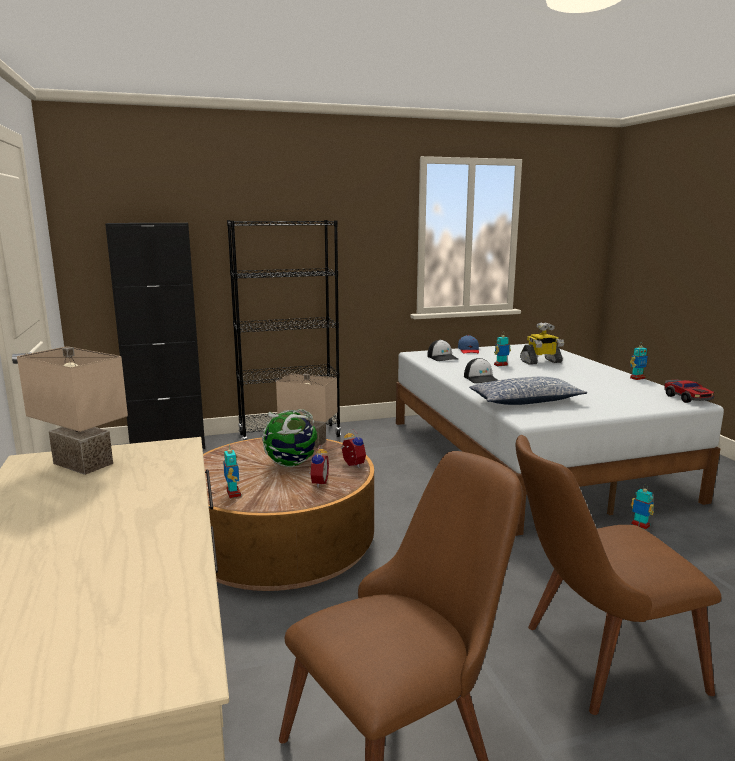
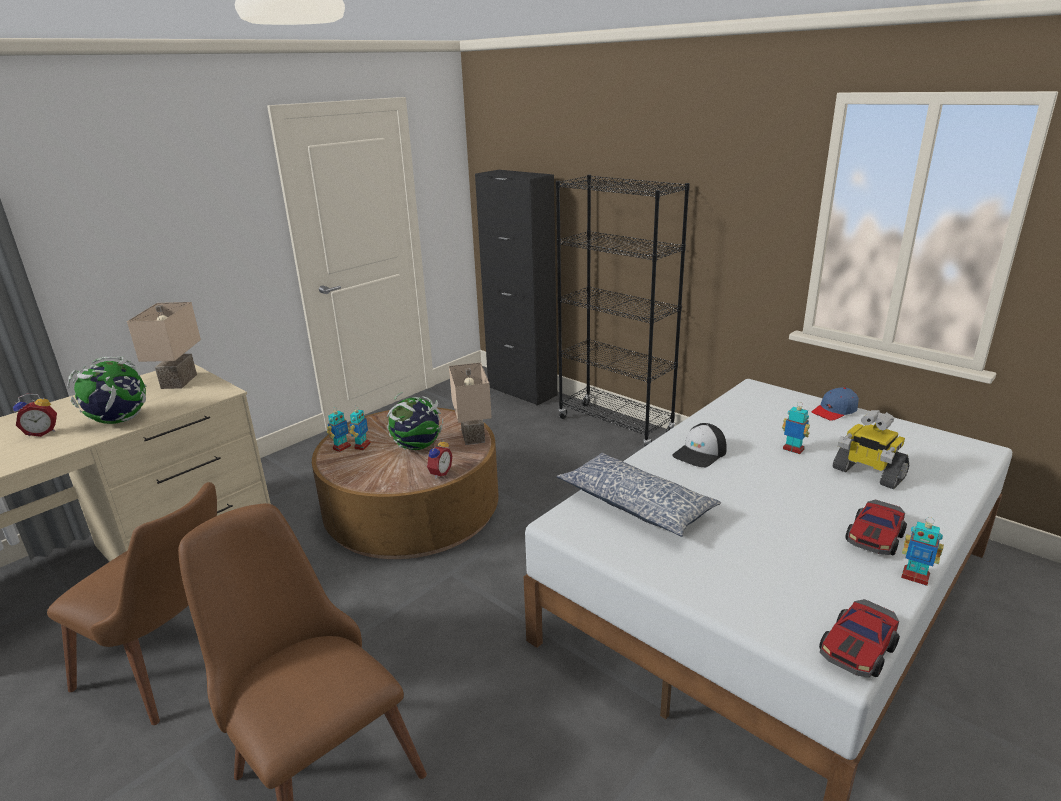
camera: 60 degrees right, 10 degrees up
alarm clock [307,445,329,488] -> alarm clock moved to [13,394,57,437]
cap [427,340,458,361] -> none
toy robot [631,485,654,529] -> toy robot moved to [350,405,371,450]
none -> globe [67,356,147,424]
none -> toy car [845,500,907,555]

